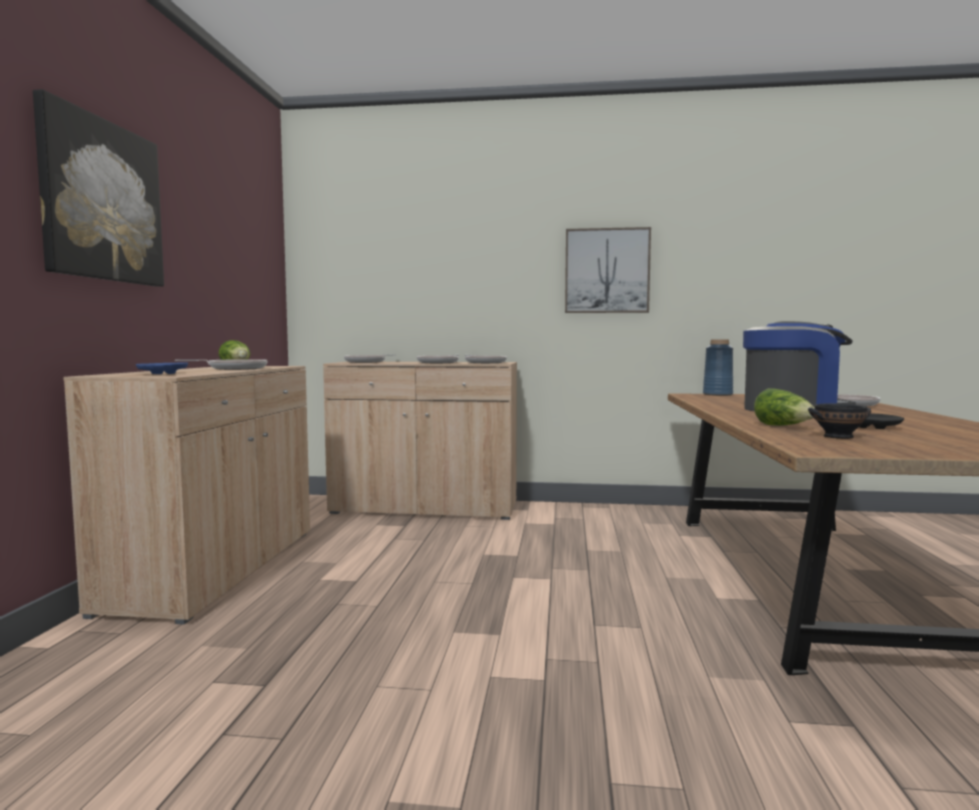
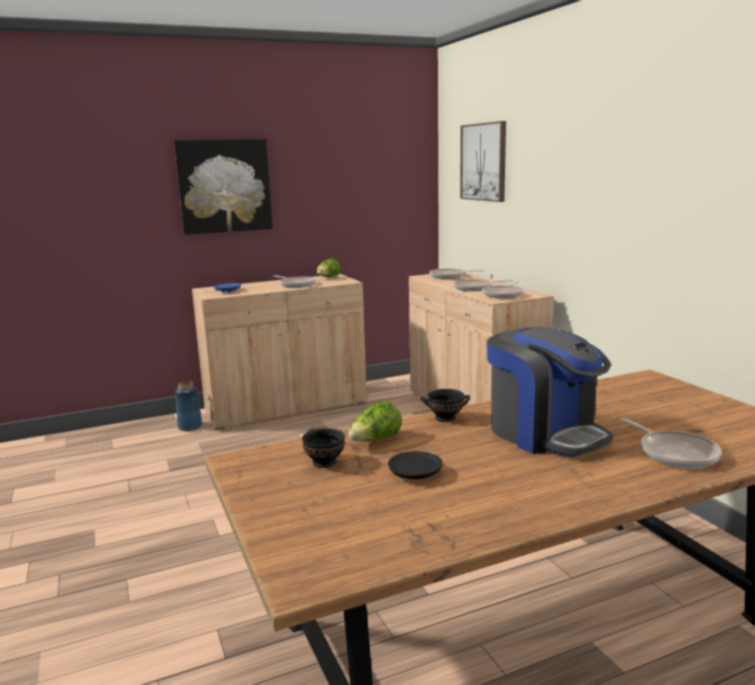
camera: 60 degrees right, 10 degrees up
picture [565,227,651,313] -> picture moved to [460,121,506,202]
blue vase [703,339,733,396] -> blue vase moved to [175,381,202,431]
none -> black bowl [421,389,470,422]

